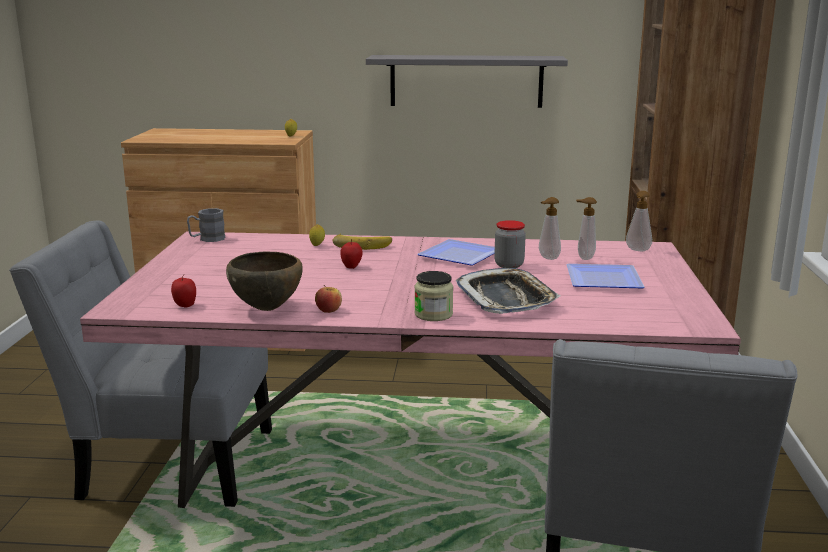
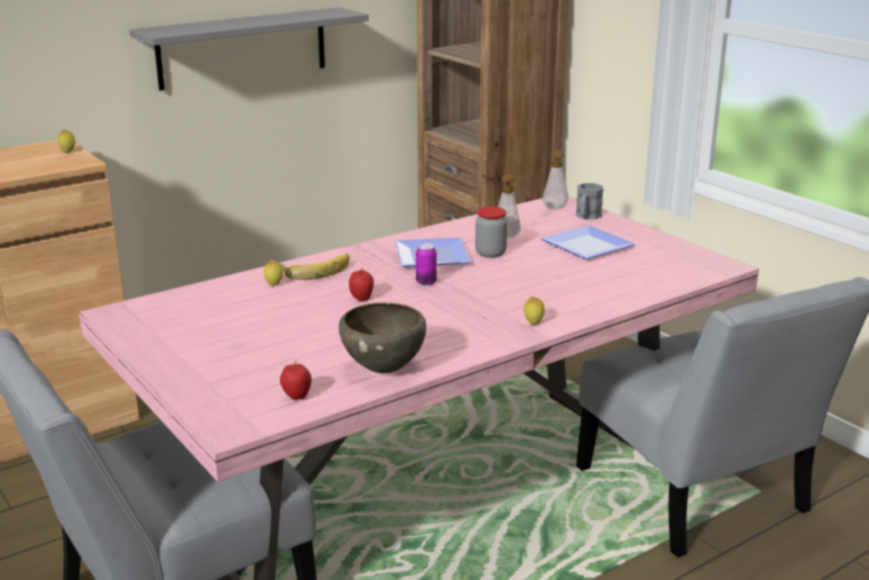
camera: 40 degrees left, 5 degrees up
grey mug [187,208,225,242] -> grey mug moved to [576,183,604,219]
apple [315,285,342,313] -> none
jar [414,271,453,321] -> lemon [524,296,545,325]
tray [456,268,561,314] -> none
soap dispenser [576,197,597,260] -> none
none -> can [416,243,437,286]

